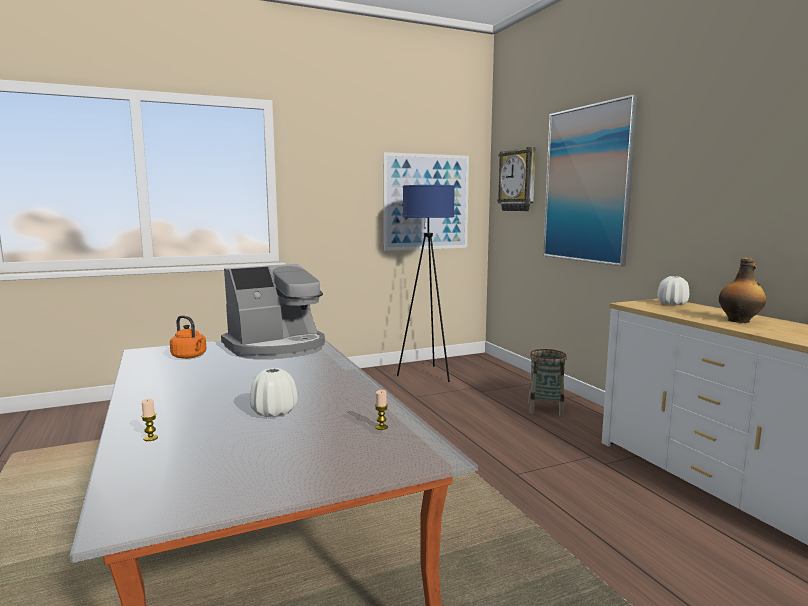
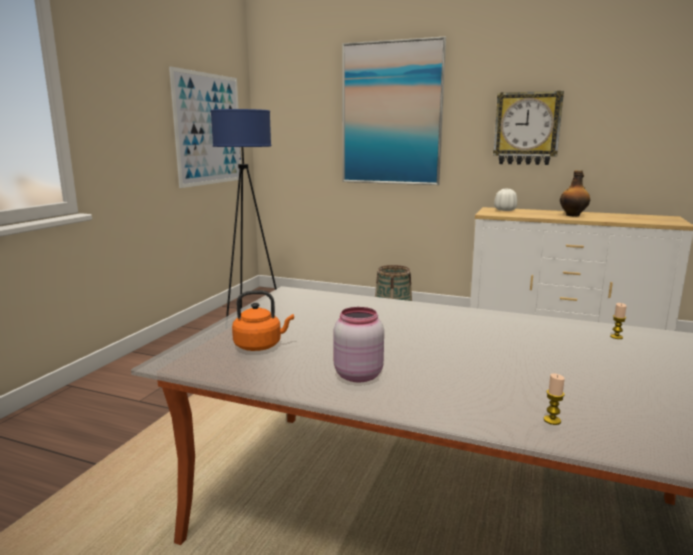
camera: 45 degrees left, 5 degrees up
coffee machine [221,264,325,359] -> none
white vase [250,368,298,417] -> none
wall clock [497,147,536,211] -> wall clock moved to [493,91,564,165]
none -> pink jar [333,307,384,383]

